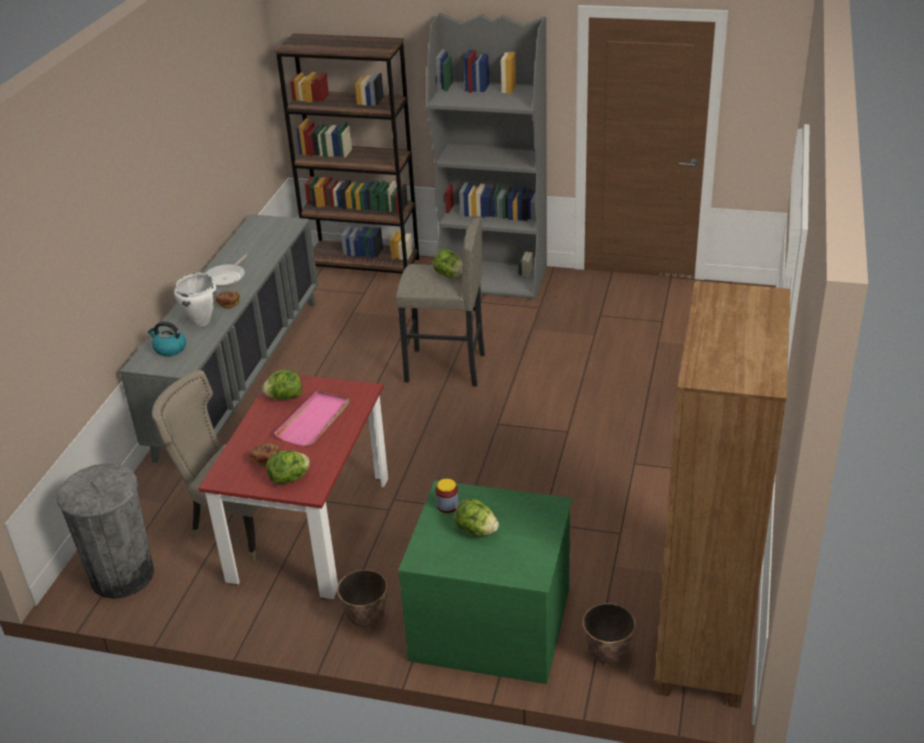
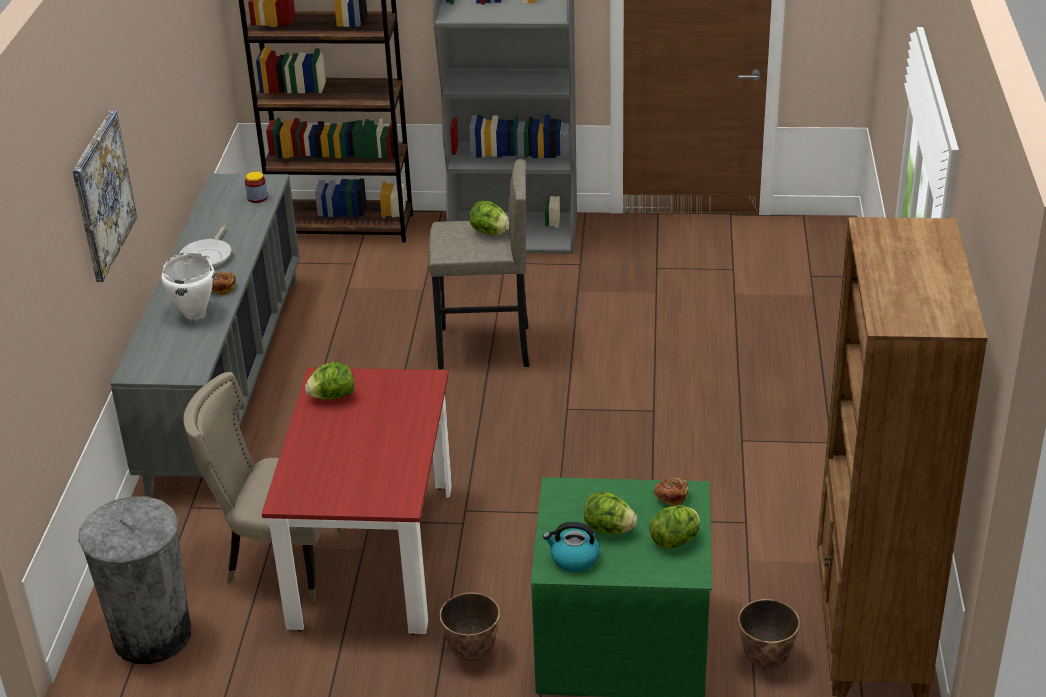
camera: 10 degrees left, 0 degrees up
kettle [148,321,186,356] -> kettle moved to [543,522,600,572]
bread [249,444,279,467] -> bread moved to [654,478,688,506]
lettuce [266,450,310,484] -> lettuce moved to [649,505,700,549]
pink tray [274,390,349,446] -> none
jar [435,479,459,513] -> jar moved to [245,172,268,203]
none -> picture [73,110,137,282]

